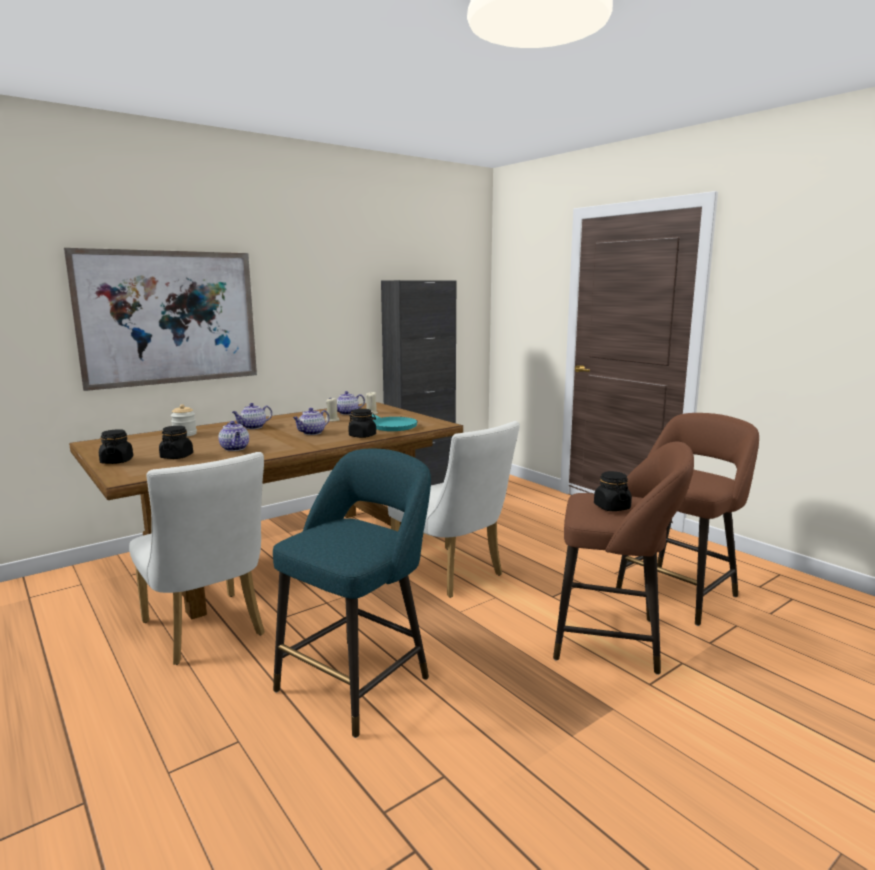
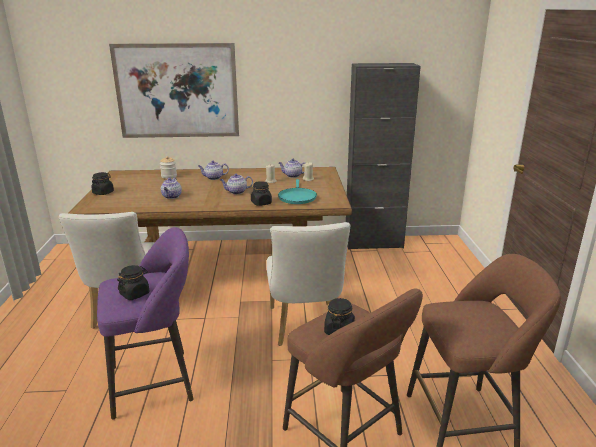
camera: 35 degrees right, 10 degrees up
black jar [159,426,193,459] -> black jar moved to [117,265,149,300]
turquoise stool [273,449,431,738] -> purple stool [97,227,193,420]

